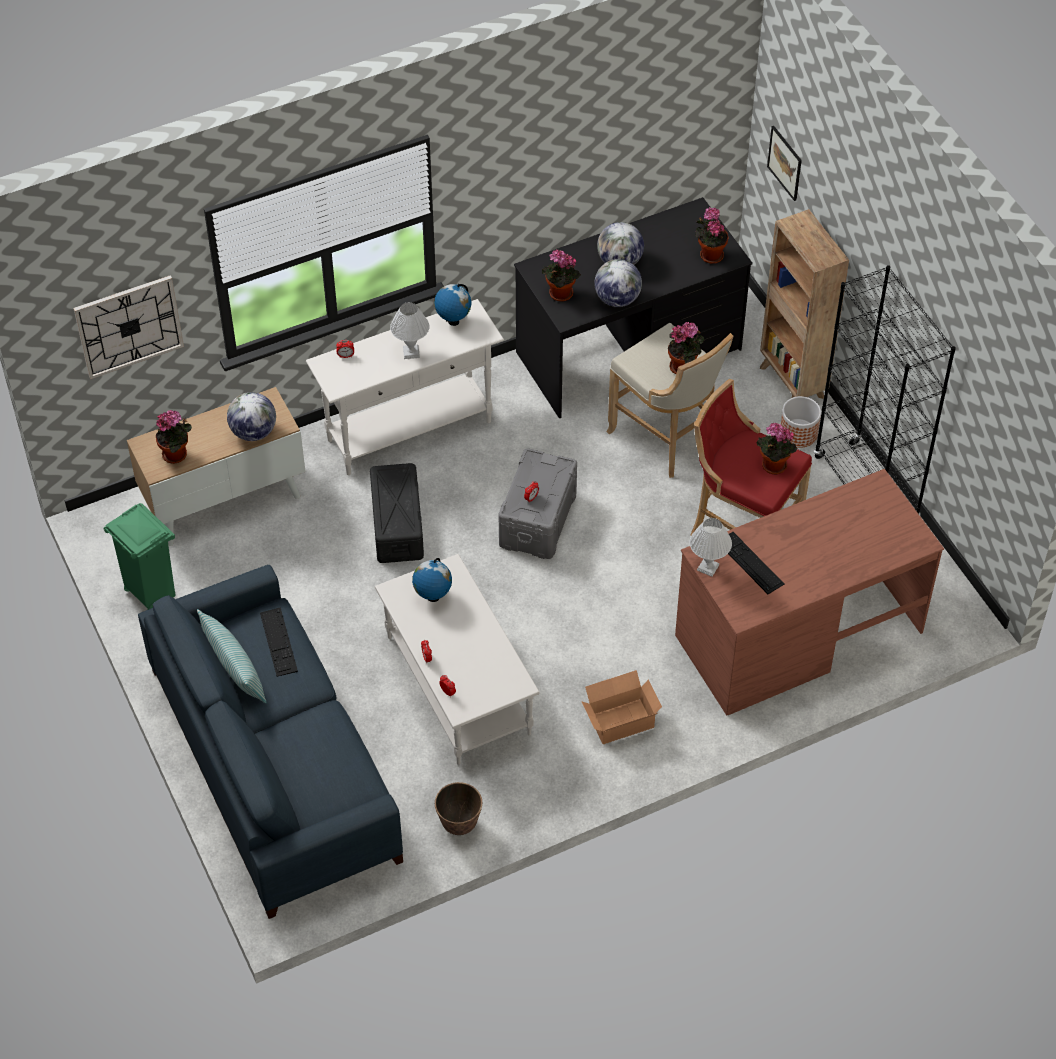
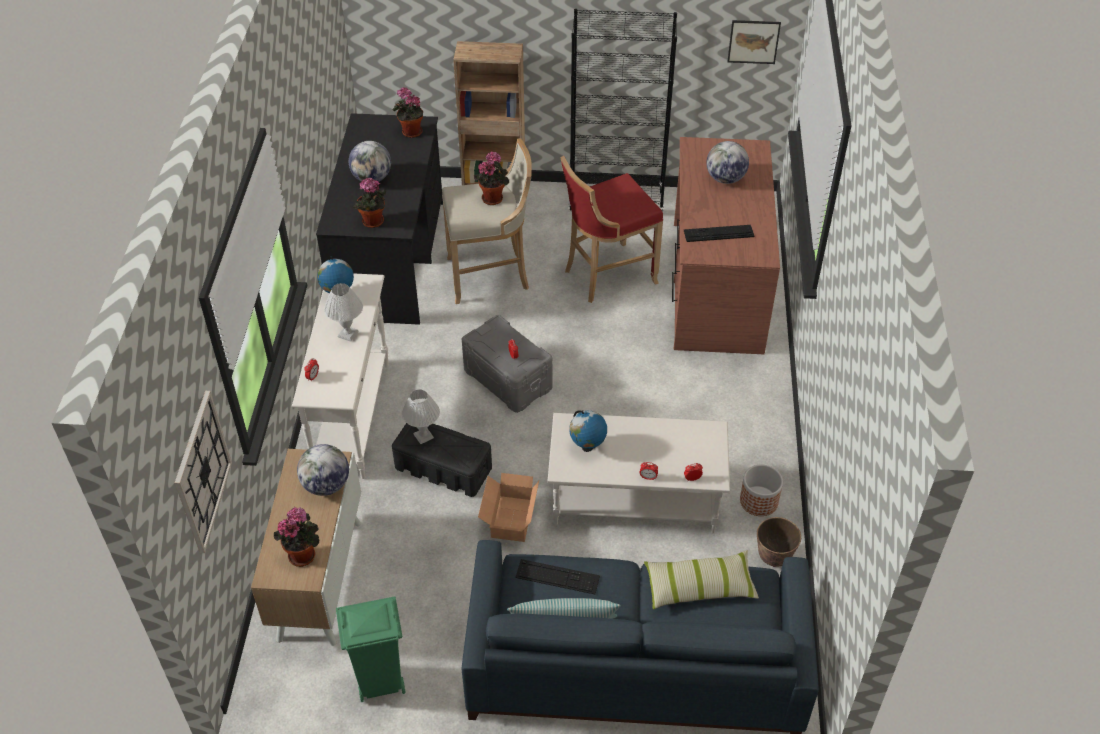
camera: 60 degrees left, 5 degrees down
cardboard box [581,670,662,744] -> cardboard box moved to [478,473,539,542]
globe [594,259,642,307] -> globe moved to [706,141,749,184]
white table lamp [689,518,732,577] -> white table lamp moved to [402,389,440,444]
potted plant [757,422,798,474] -> none
picture [767,126,802,201] -> picture moved to [728,20,781,64]
planter [781,396,821,448] -> planter moved to [740,464,783,516]
none -> pillow [644,550,759,609]

